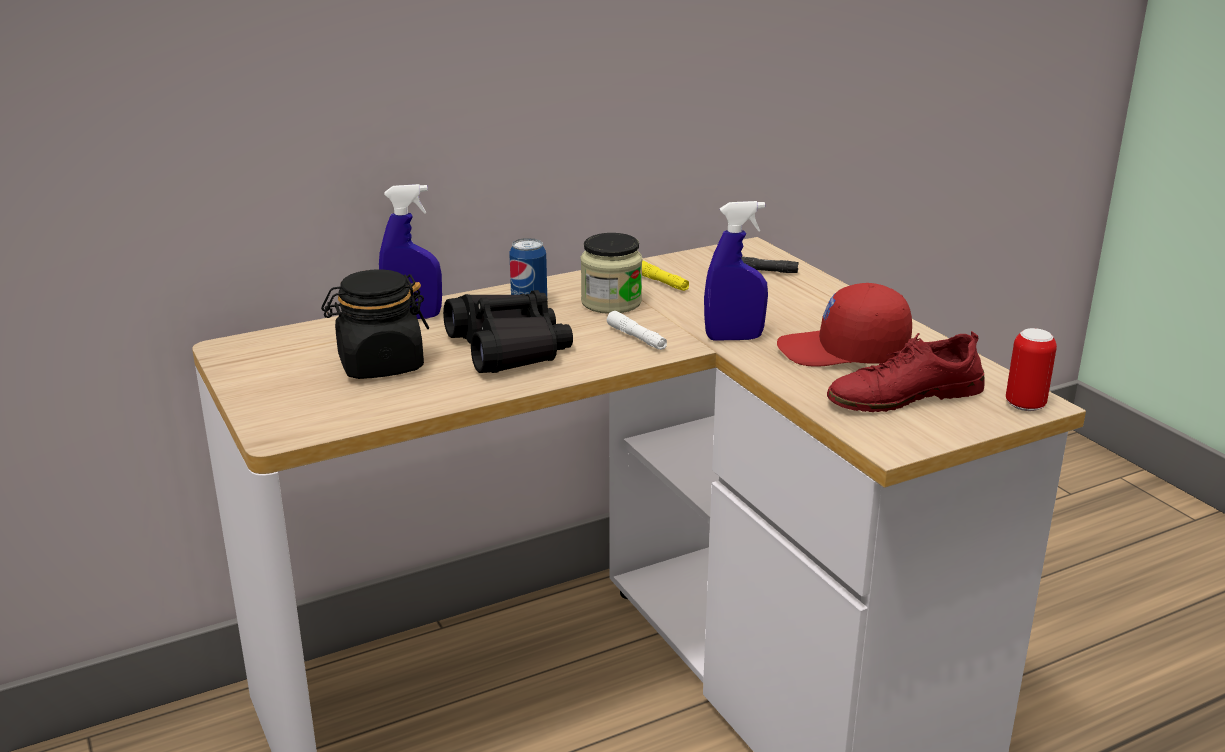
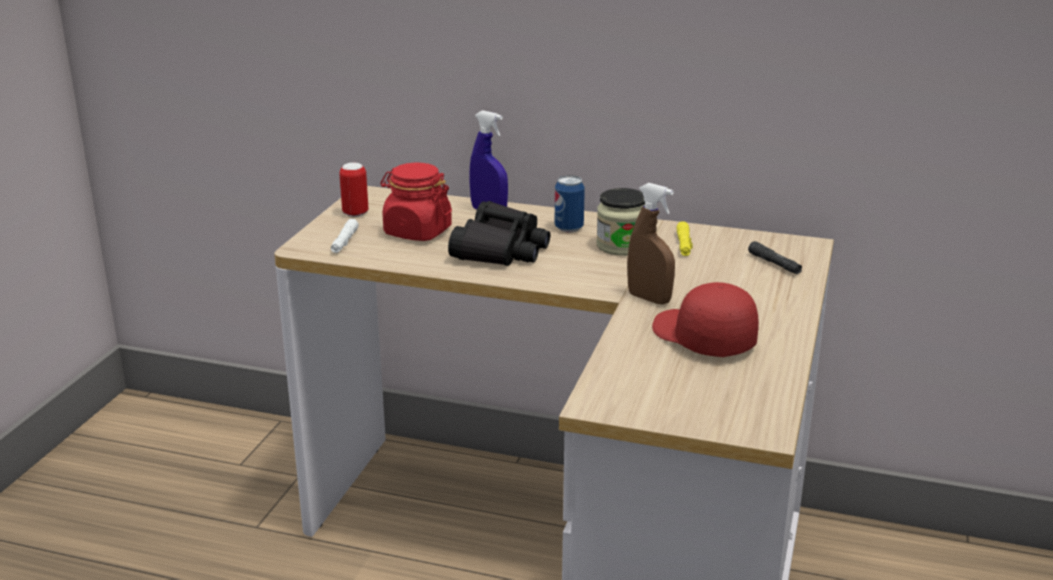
camera: 45 degrees right, 0 degrees up
black jar [321,269,429,379] -> red jar [380,162,452,241]
white flashlight [607,311,667,350] -> white flashlight moved to [331,219,359,253]
blue spray bottle [704,201,768,341] -> brown spray bottle [627,183,675,305]
red shoe [827,331,984,412] -> none
can [1006,328,1057,411] -> can moved to [339,163,369,217]

